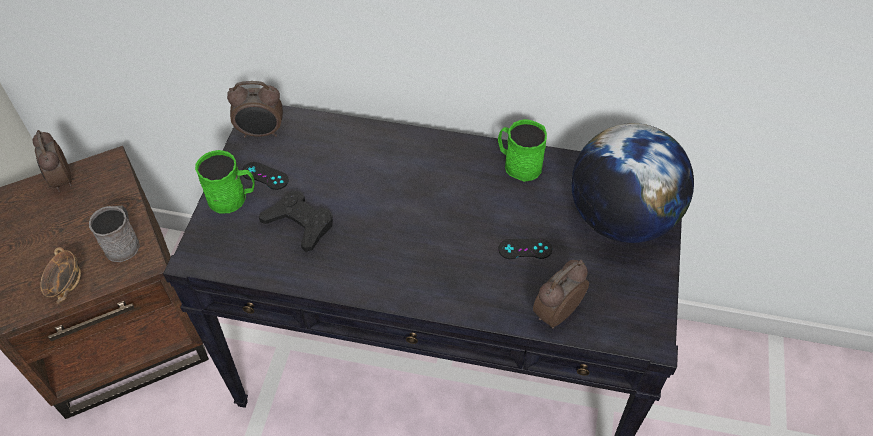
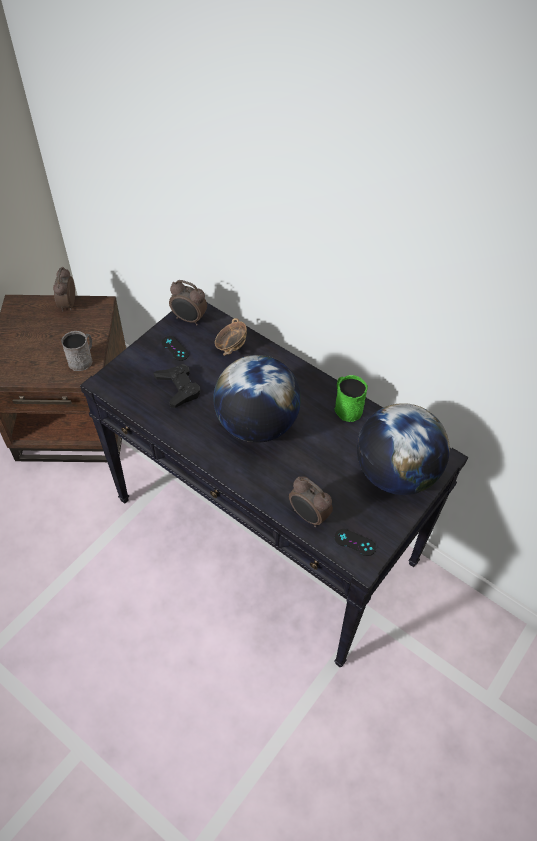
camera: 25 degrees right, 0 degrees up
bowl [40,247,81,304] -> bowl moved to [215,318,247,356]
green mug [195,150,255,213] -> none
black game controller [498,238,552,259] -> black game controller moved to [334,529,376,556]
alarm clock [533,260,589,329] -> alarm clock turned 120 degrees counterclockwise [289,476,333,527]
none -> globe [213,355,301,443]

